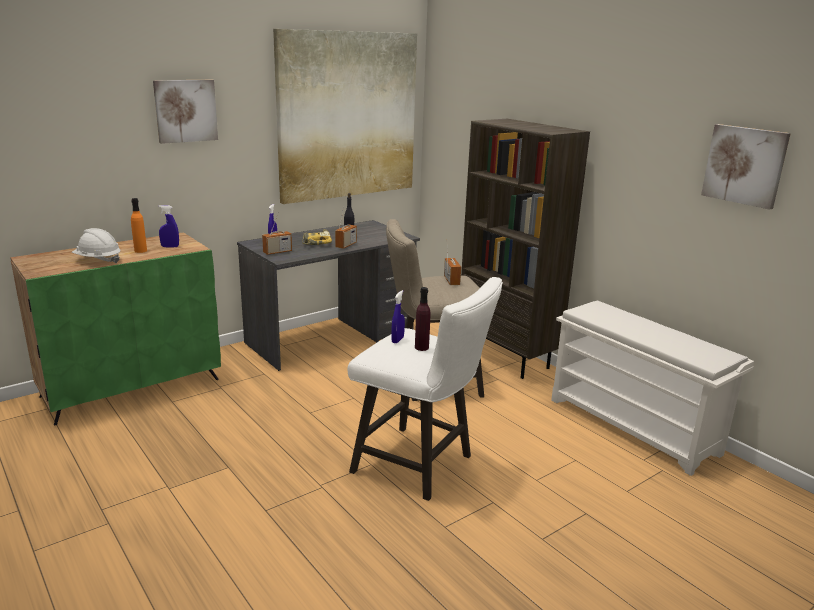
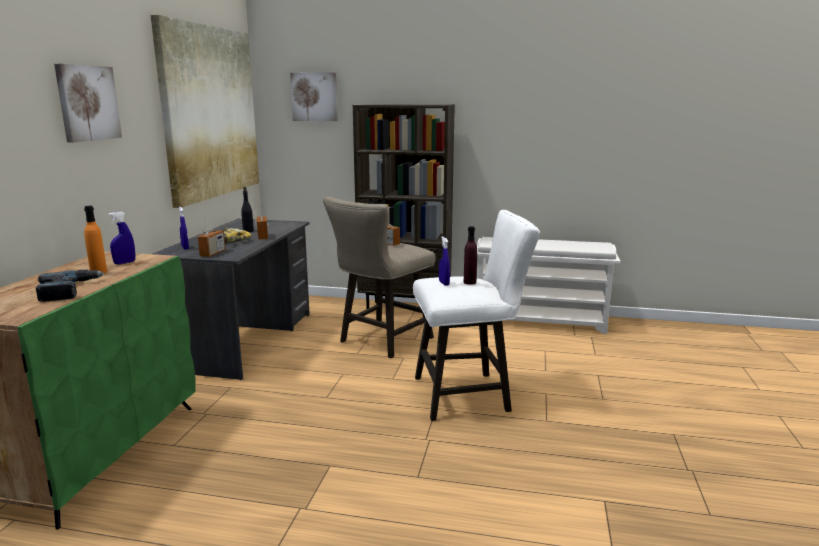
camera: 40 degrees left, 5 degrees down
white hard hat [72,228,120,263] -> power drill [36,270,105,302]
picture [701,124,791,210] -> picture moved to [290,72,338,121]

